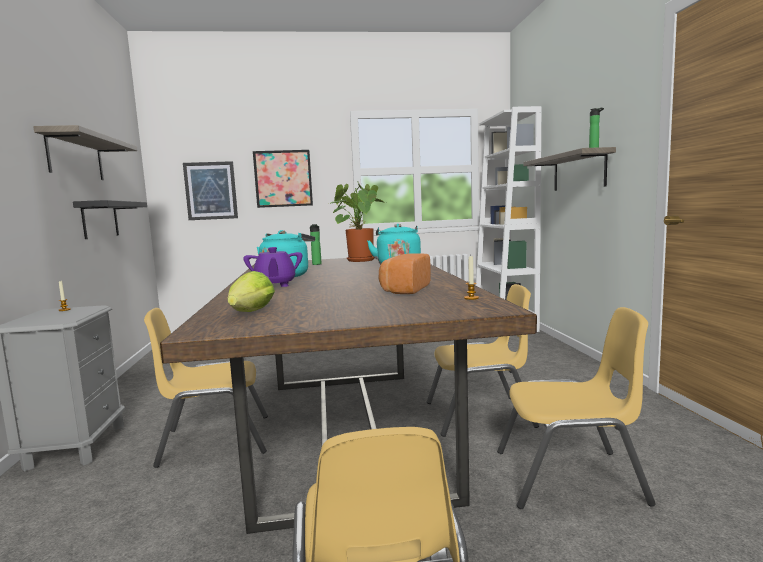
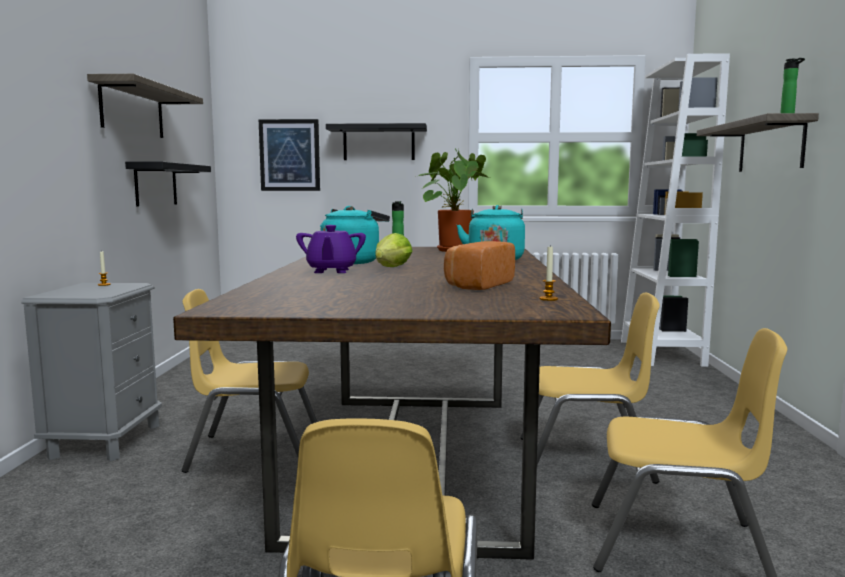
camera: 10 degrees right, 0 degrees up
lettuce [228,271,275,312] -> lettuce moved to [375,233,413,267]
picture [253,150,313,208] -> black shelf [326,123,427,160]

